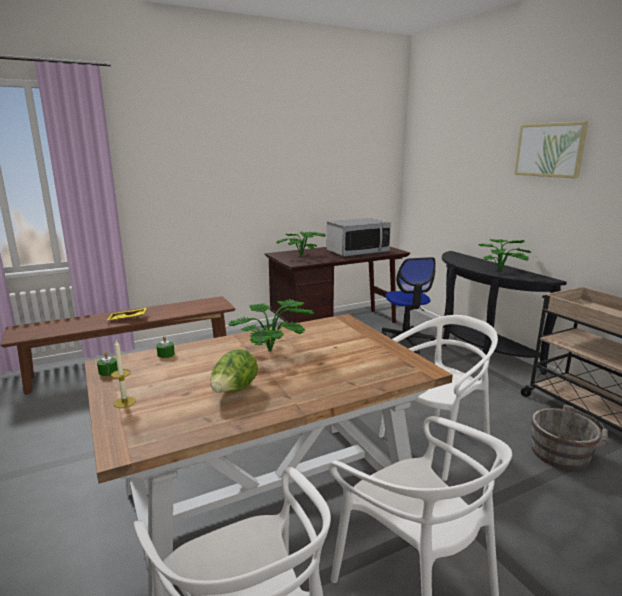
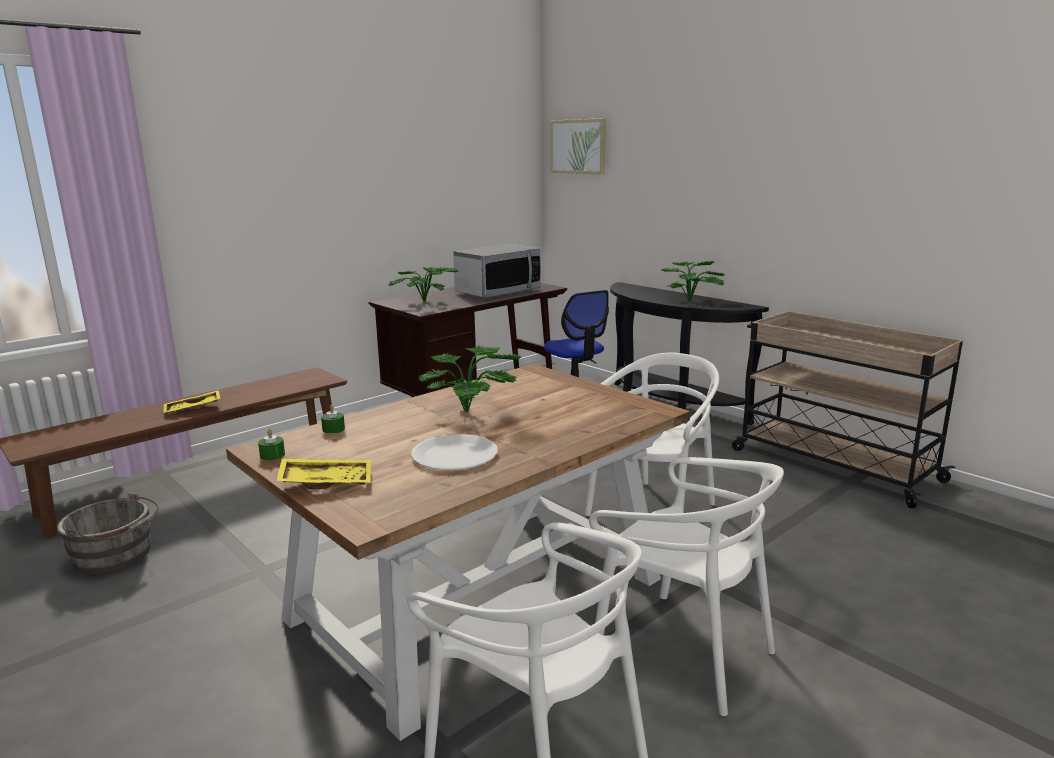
camera: 15 degrees left, 0 degrees up
candle [111,340,136,408] -> yellow tray [276,458,371,490]
lettuce [211,349,258,393] -> white plate [411,434,497,470]
picture [514,121,588,179] -> picture moved to [550,118,606,175]
grey bucket [531,405,608,470] -> grey bucket moved to [57,492,159,574]

